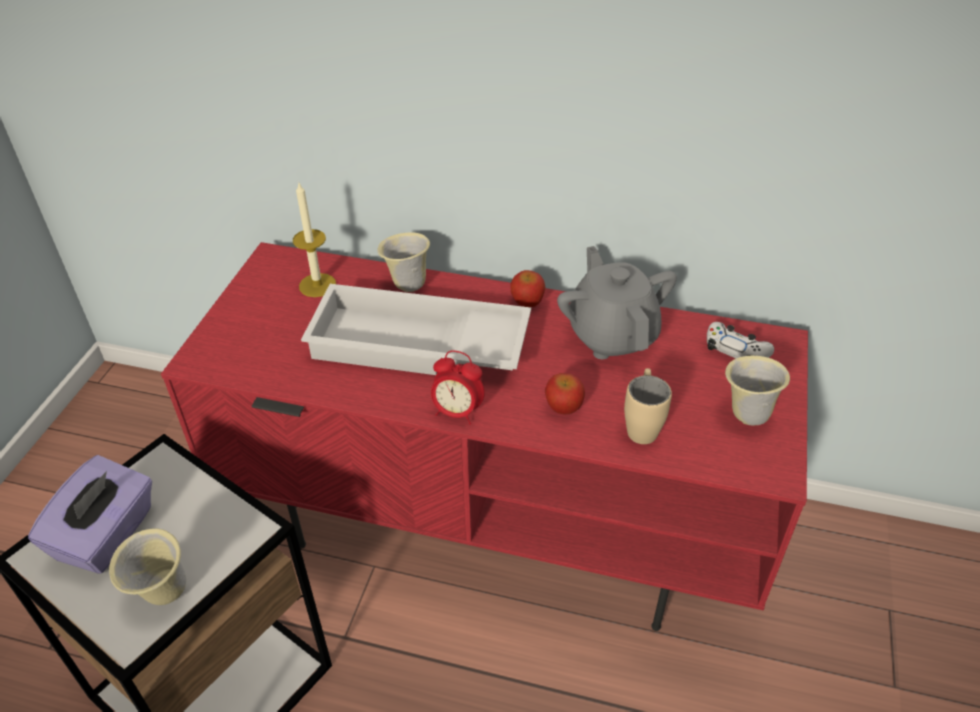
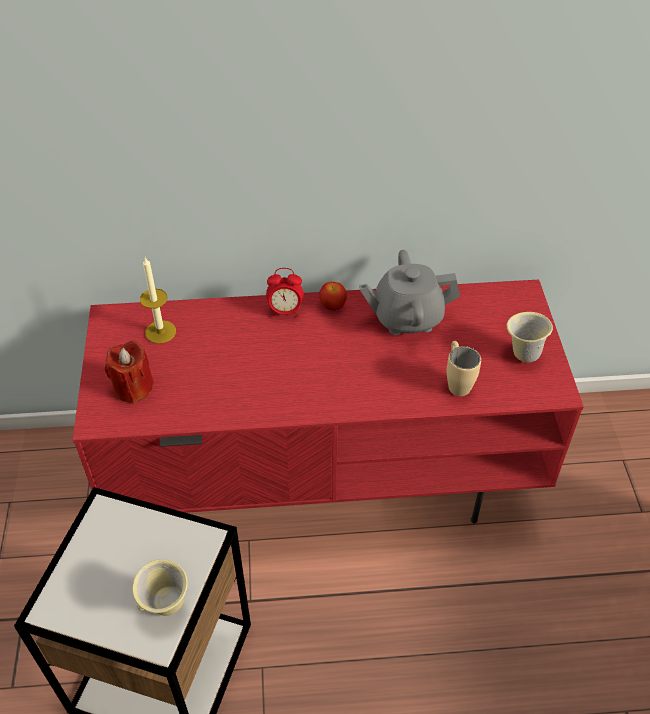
camera: 20 degrees left, 5 degrees up
purple tissue box [28,455,152,574] -> none
white tray [301,284,531,375] -> none
beige mug [377,232,430,292] -> none
alarm clock [431,351,485,425] -> alarm clock moved to [266,268,304,317]
apple [545,373,585,414] -> none
grey teapot [557,246,677,359] -> grey teapot turned 60 degrees counterclockwise [359,250,460,335]
white game controller [707,322,774,358] -> none
none -> red candle [105,341,154,404]

